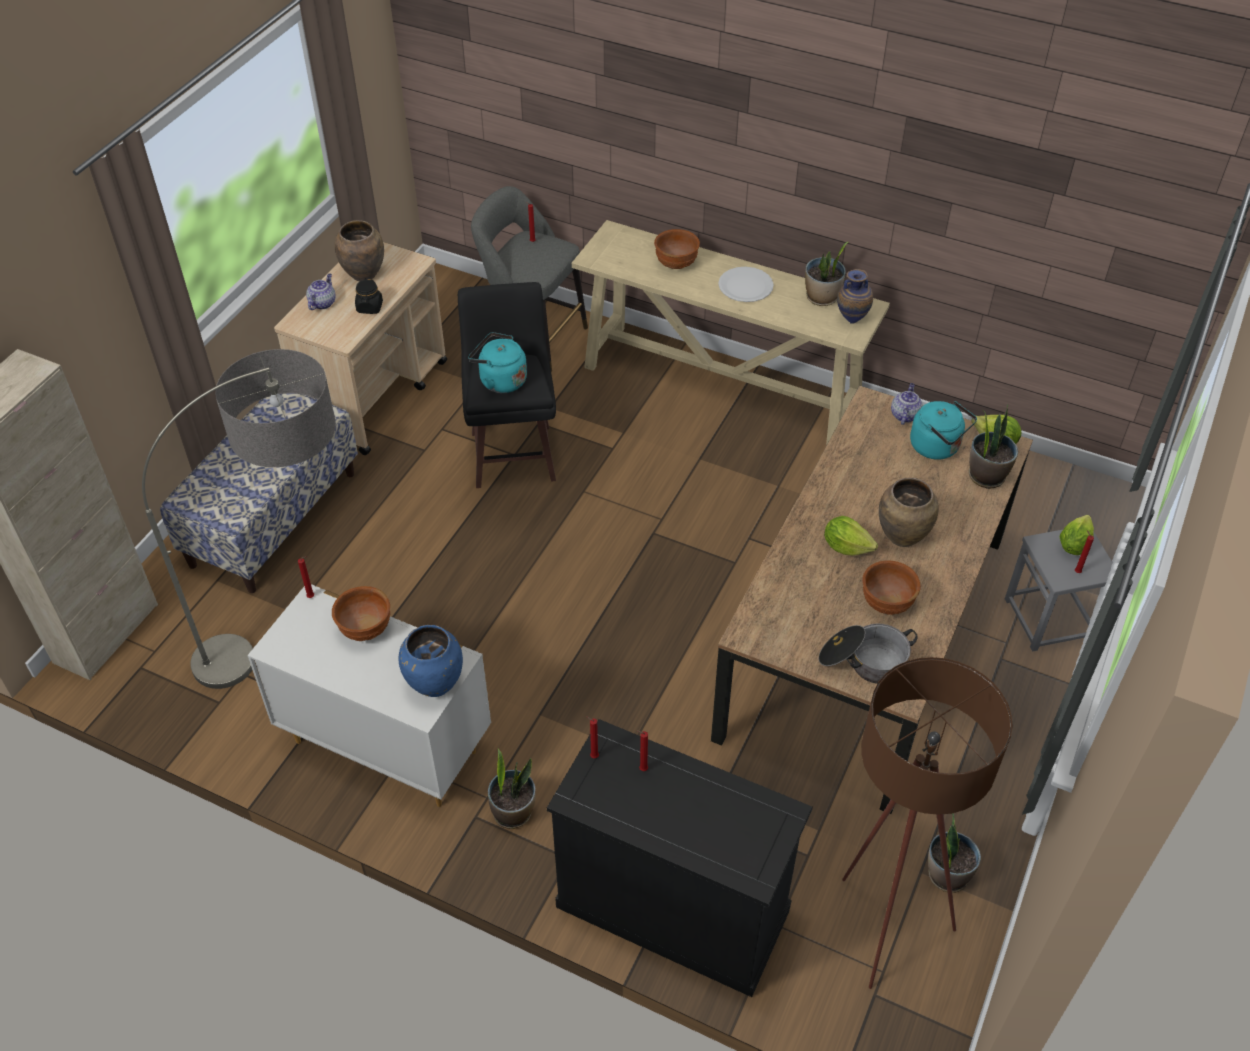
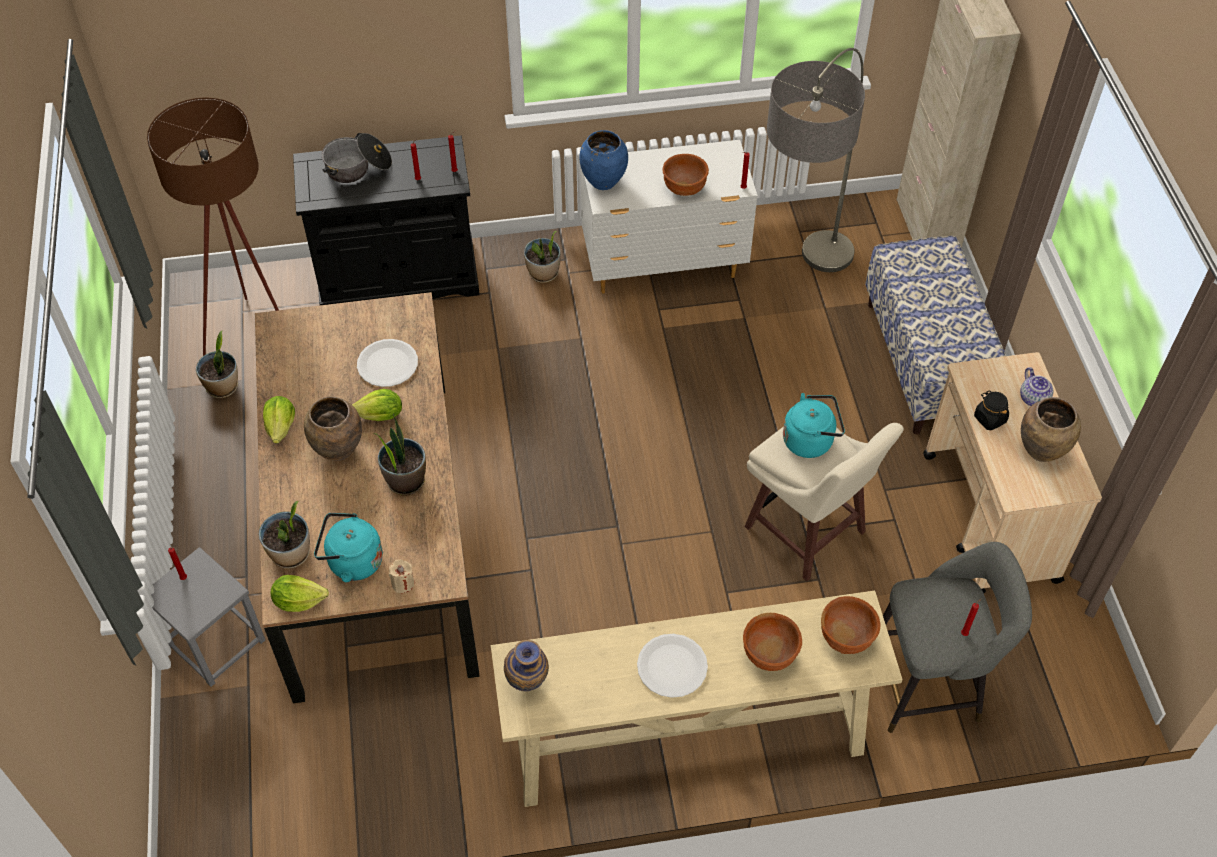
camera: 145 degrees right, 5 degrees up
black stool [458,282,556,488] -> beige stool [744,423,904,581]
potted plant [805,242,848,306] -> potted plant moved to [374,414,426,496]
cooking pot [819,624,918,684] -> cooking pot moved to [322,133,392,183]
brown bowl [862,560,921,615] -> brown bowl moved to [821,596,880,654]
teapot [891,383,923,425] -> beige candle [389,559,414,593]
lettuce [1059,515,1094,555] -> lettuce moved to [263,396,295,443]
none -> white plate [357,339,418,387]

